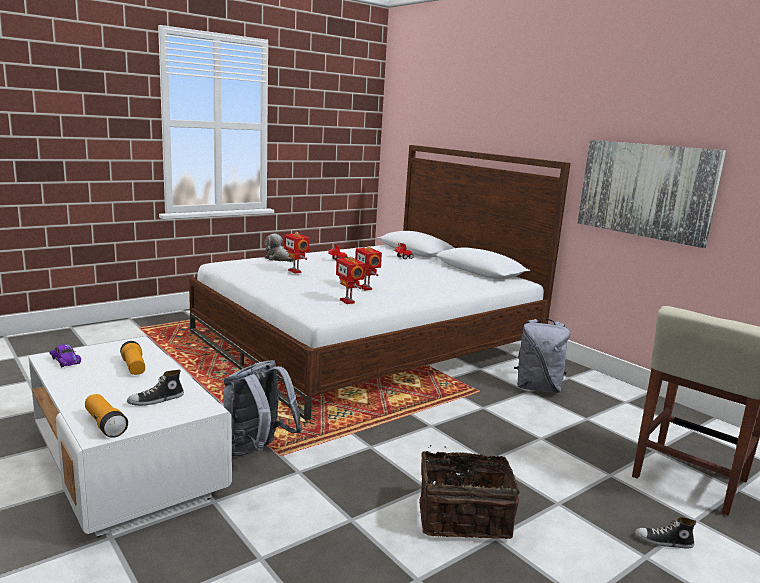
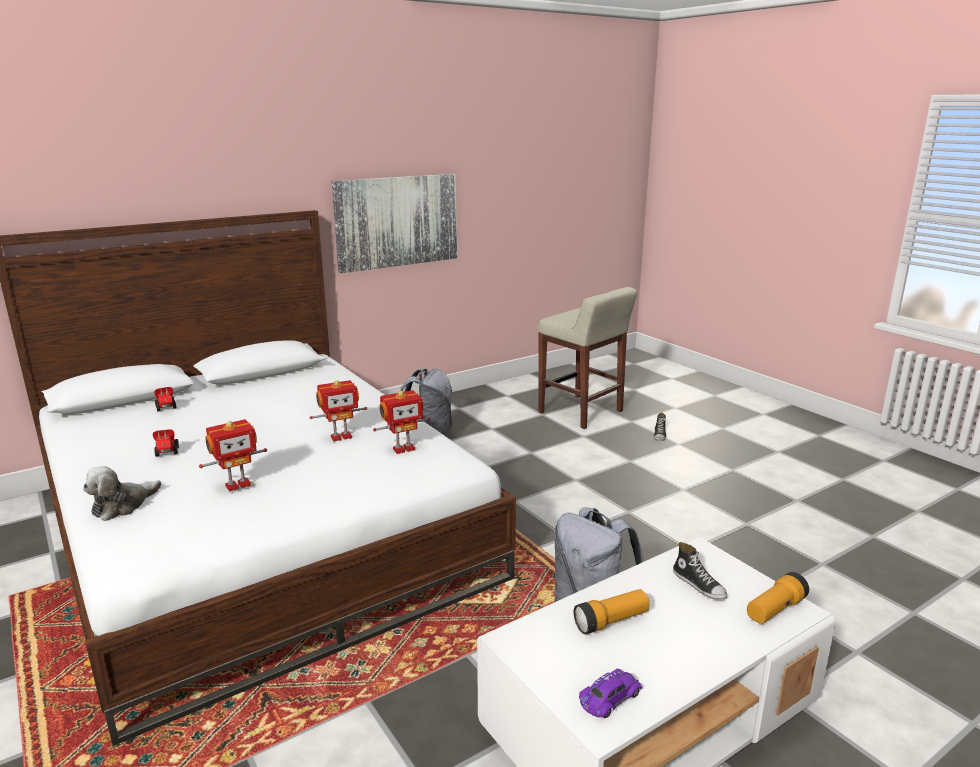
camera: 85 degrees left, 5 degrees up
basket [419,445,520,539] -> none

